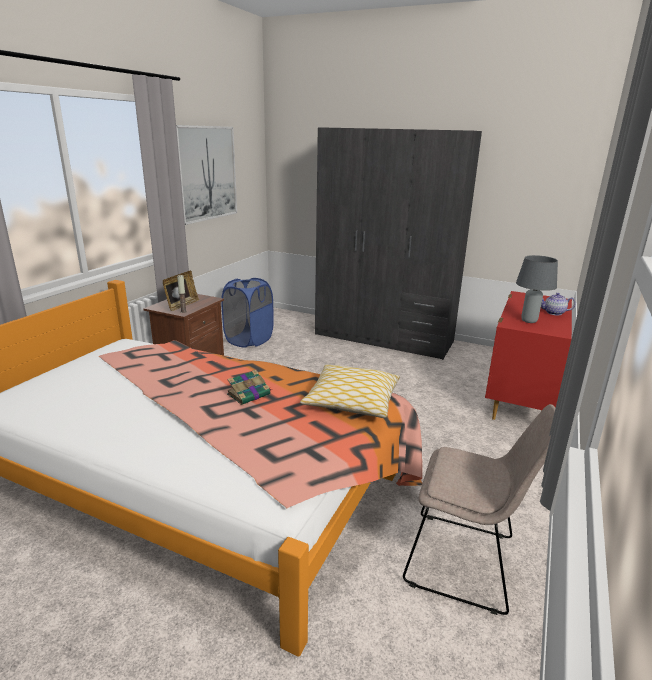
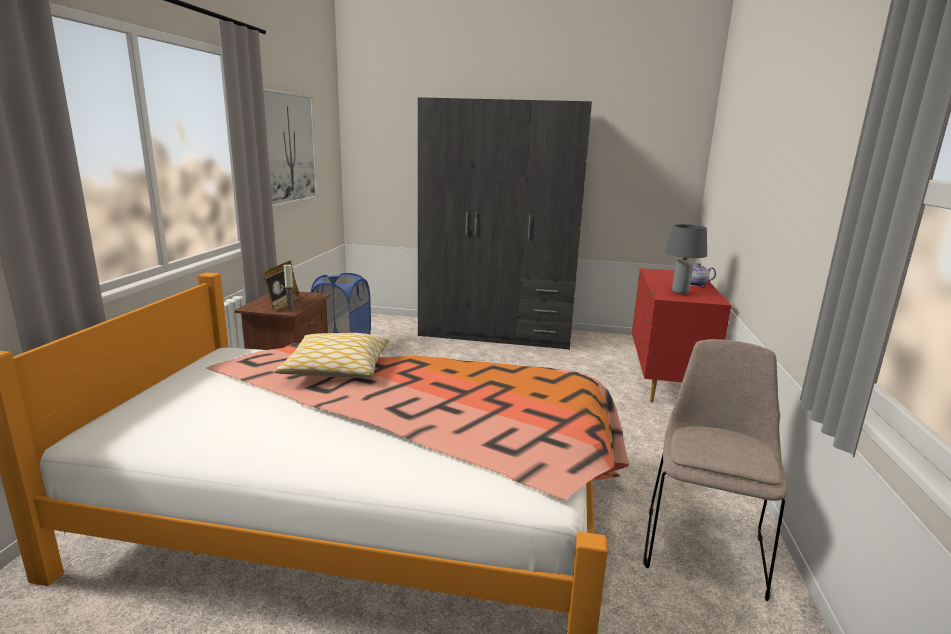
camera: 15 degrees left, 5 degrees down
book [227,370,273,405] -> none
pillow [300,364,400,418] -> pillow moved to [274,333,389,378]
beige chair [403,404,556,615] -> beige chair turned 75 degrees counterclockwise [643,339,788,601]

